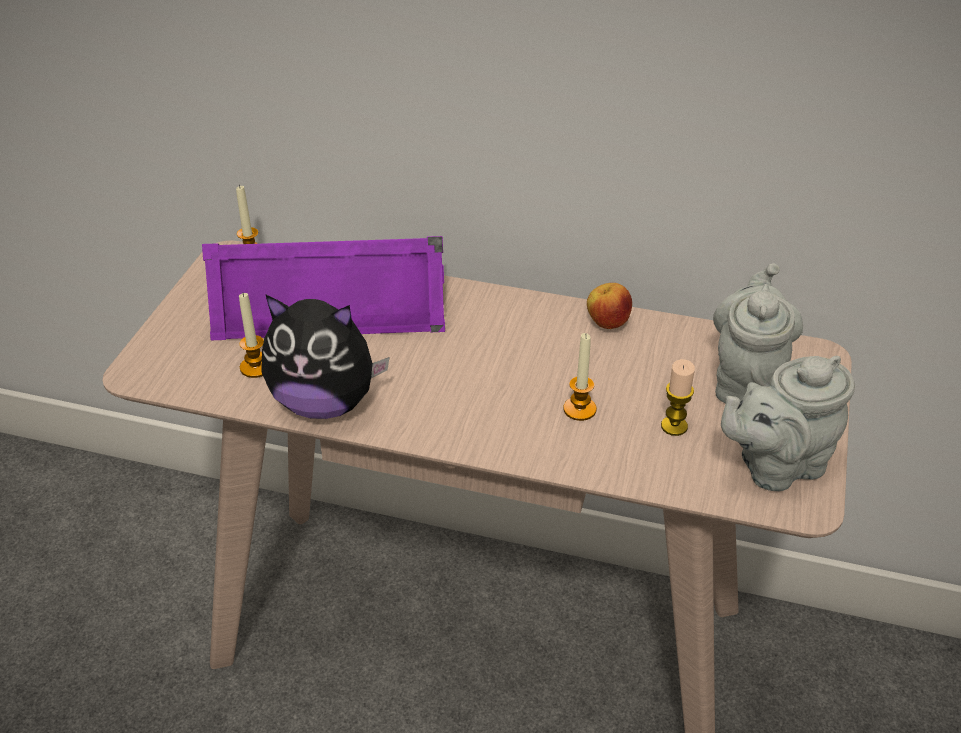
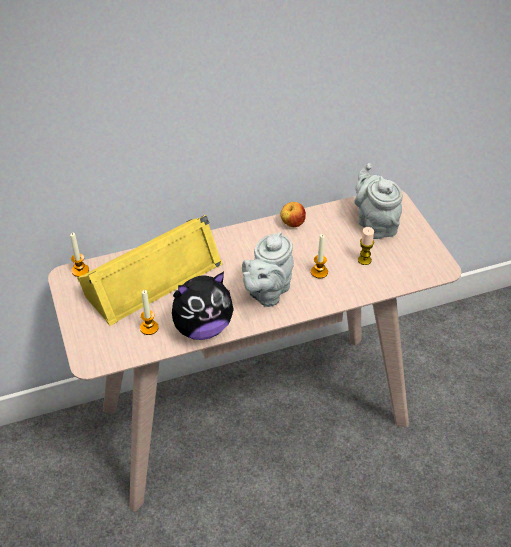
camera: 35 degrees left, 5 degrees up
purple speaker [202,236,445,340] -> yellow speaker [77,215,223,326]
grey teapot [721,356,855,491] -> grey teapot moved to [242,232,294,307]

